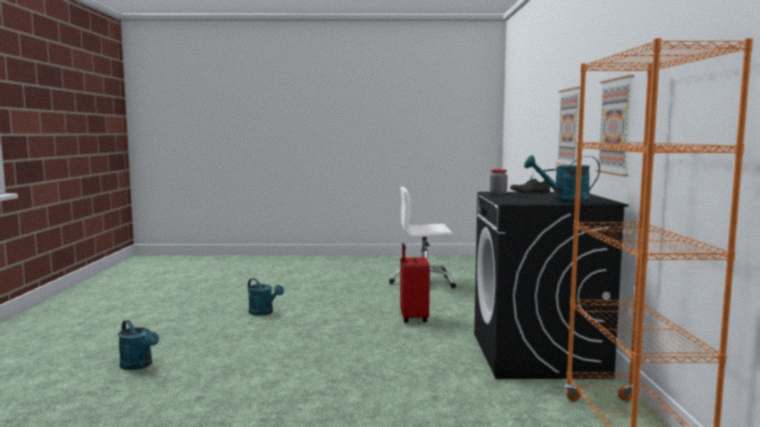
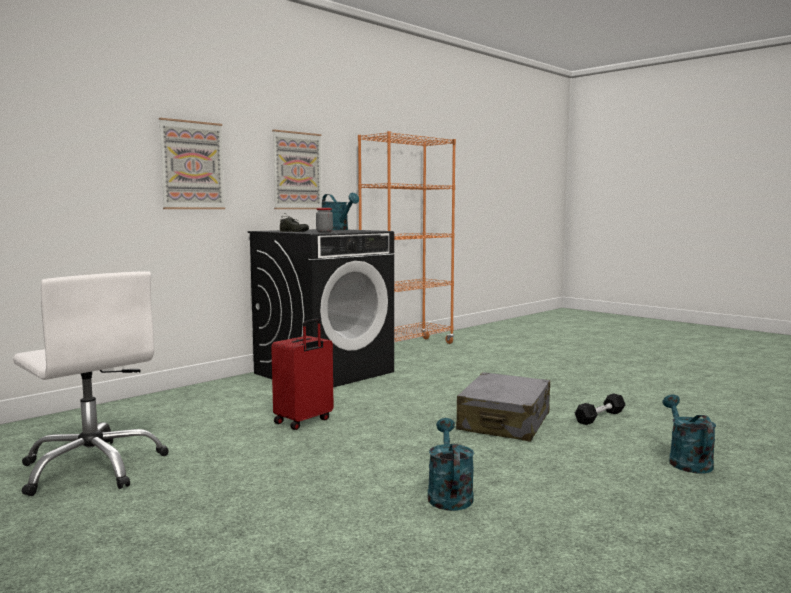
camera: 135 degrees left, 0 degrees up
none -> grey suitcase [456,372,550,442]
none -> black dumbbell [575,393,626,425]

